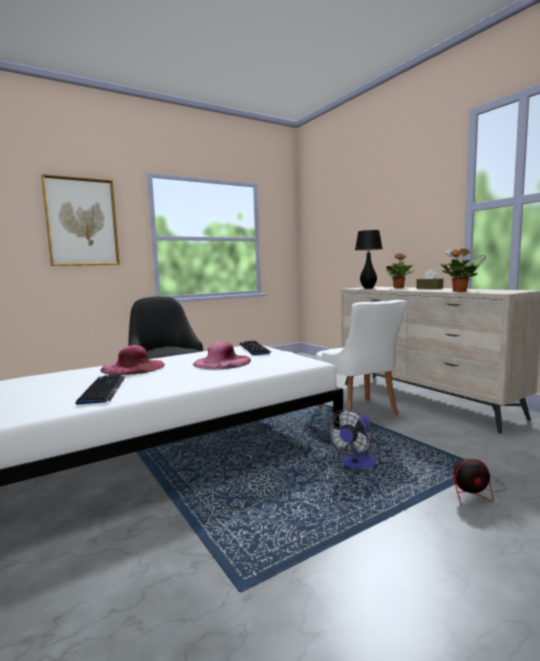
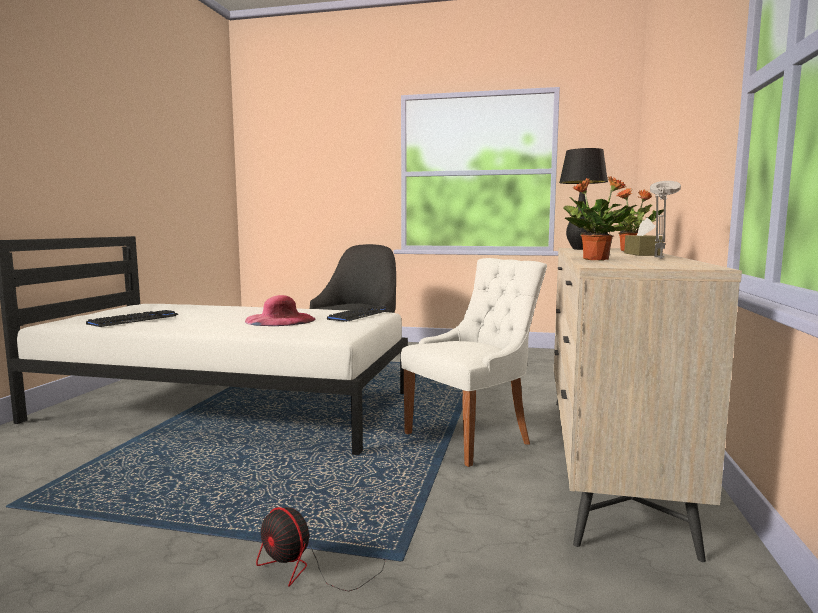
camera: 45 degrees right, 0 degrees up
picture [41,174,120,266] -> none
pink hat [100,345,165,375] -> none
white chair [315,300,407,415] -> white chair turned 150 degrees counterclockwise [401,258,547,467]
fan [328,409,375,469] -> none

